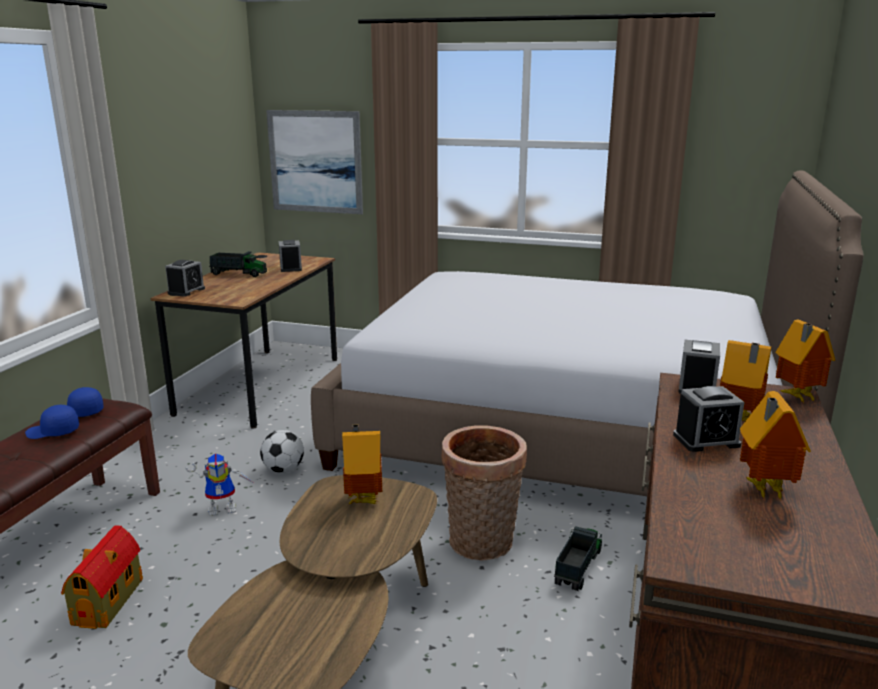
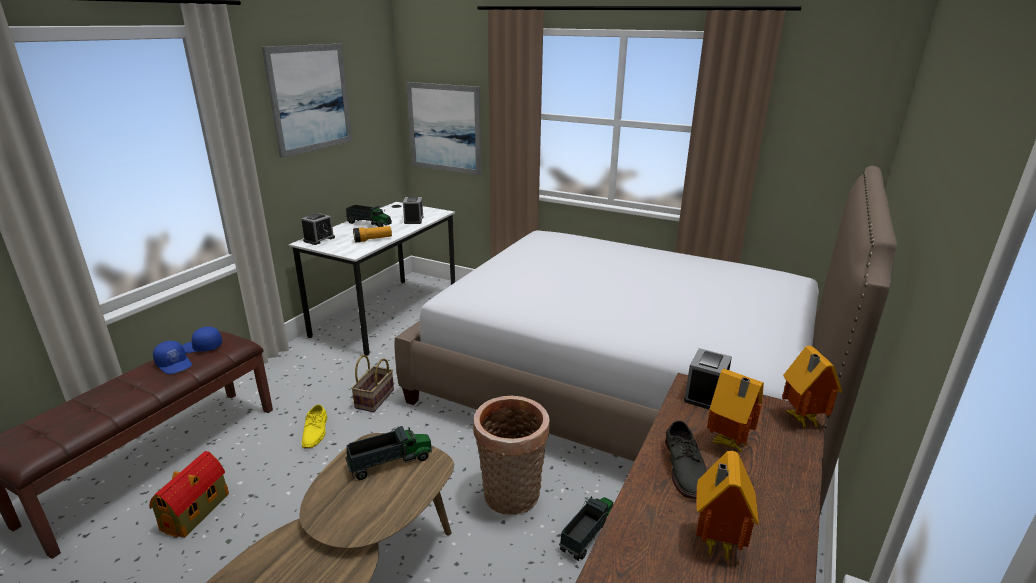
camera: 10 degrees right, 5 degrees up
blue cap [25,405,79,439] -> blue cap turned 150 degrees counterclockwise [153,341,192,374]
brown desk [151,252,337,429] -> white desk [289,202,455,356]
toy robot [185,454,254,516] -> yellow shoe [302,405,327,449]
football [260,430,304,473] -> basket [351,355,394,412]
toy house [342,425,382,505] -> toy truck [345,426,432,480]
alarm clock [673,386,745,452] -> grey shoe [665,420,707,499]
none -> picture [262,44,352,158]
none -> flashlight [353,226,392,242]

